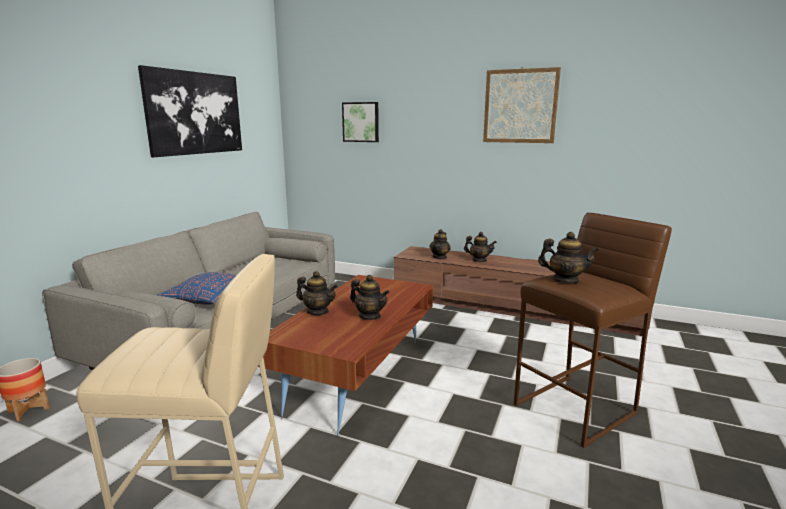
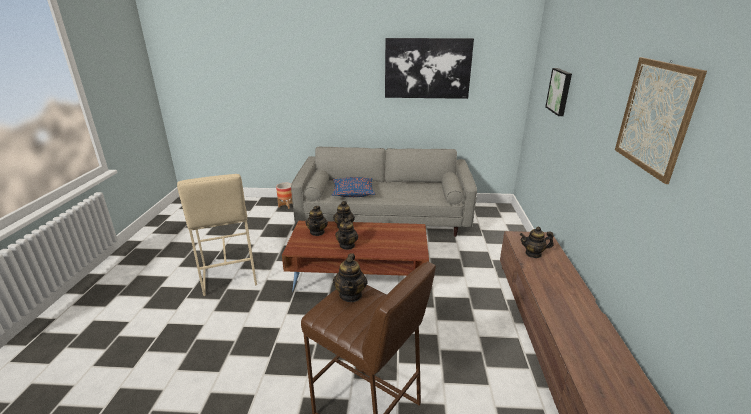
camera: 70 degrees right, 10 degrees up
teapot [464,232,497,262] -> teapot moved to [305,206,328,236]

